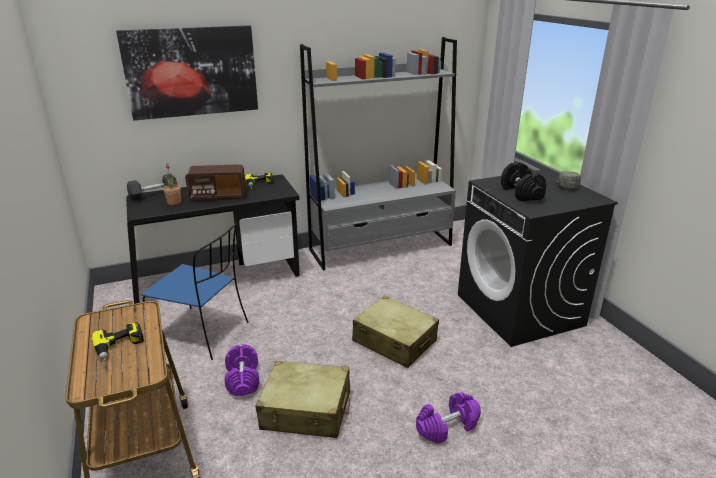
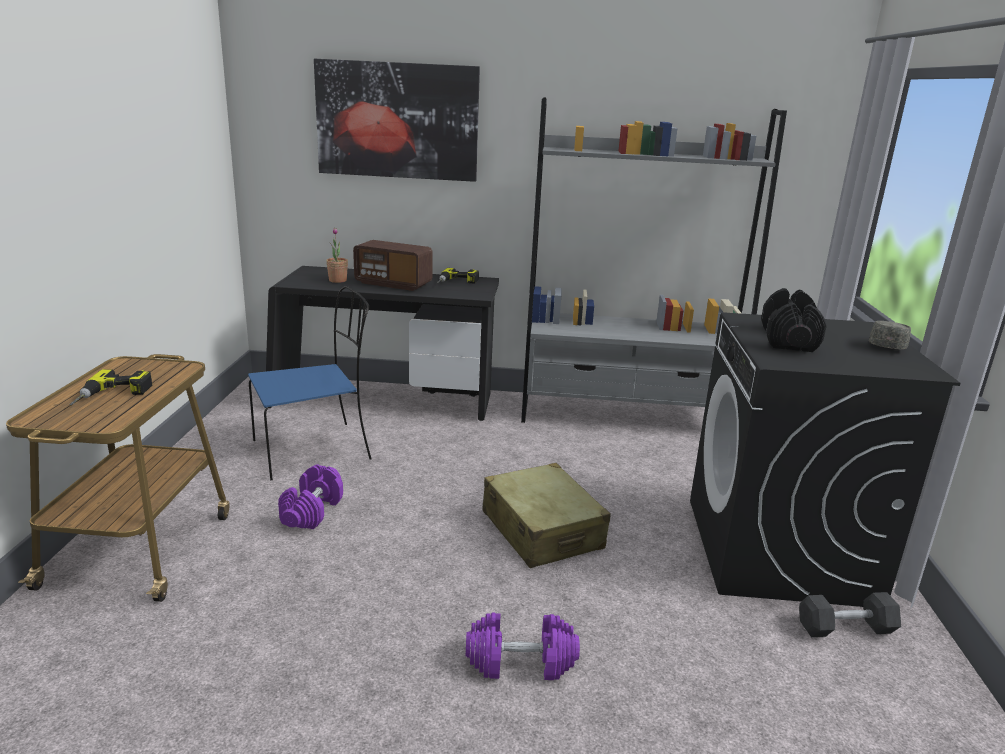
camera: 25 degrees right, 5 degrees down
grey dumbbell [127,174,178,201] -> grey dumbbell moved to [799,592,901,637]
blue chair [141,223,249,360] -> blue chair turned 75 degrees counterclockwise [248,286,372,480]
beige suitcase [256,361,350,438] -> none

